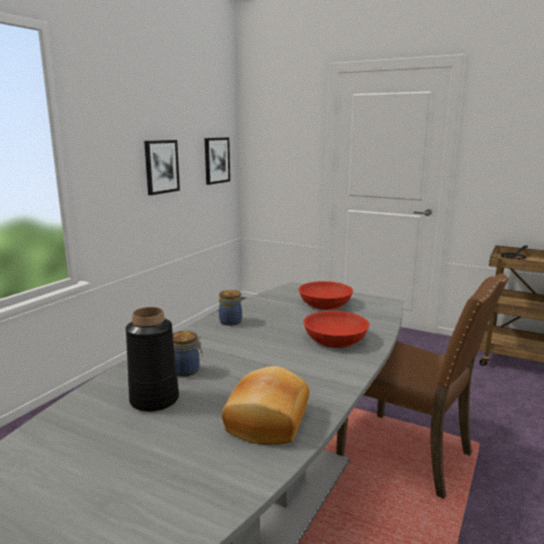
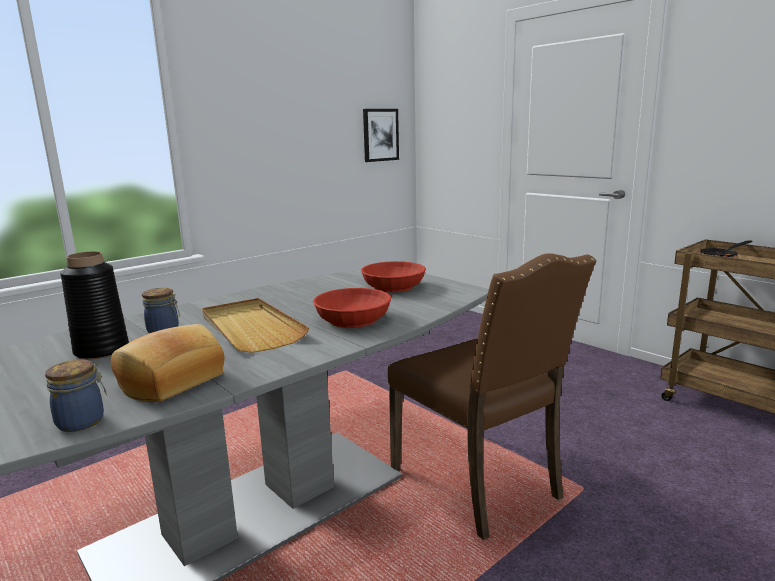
camera: 20 degrees right, 0 degrees up
picture [144,140,180,195] -> none
jar [219,290,242,326] -> jar moved to [45,359,107,432]
none -> beige tray [202,298,309,353]

